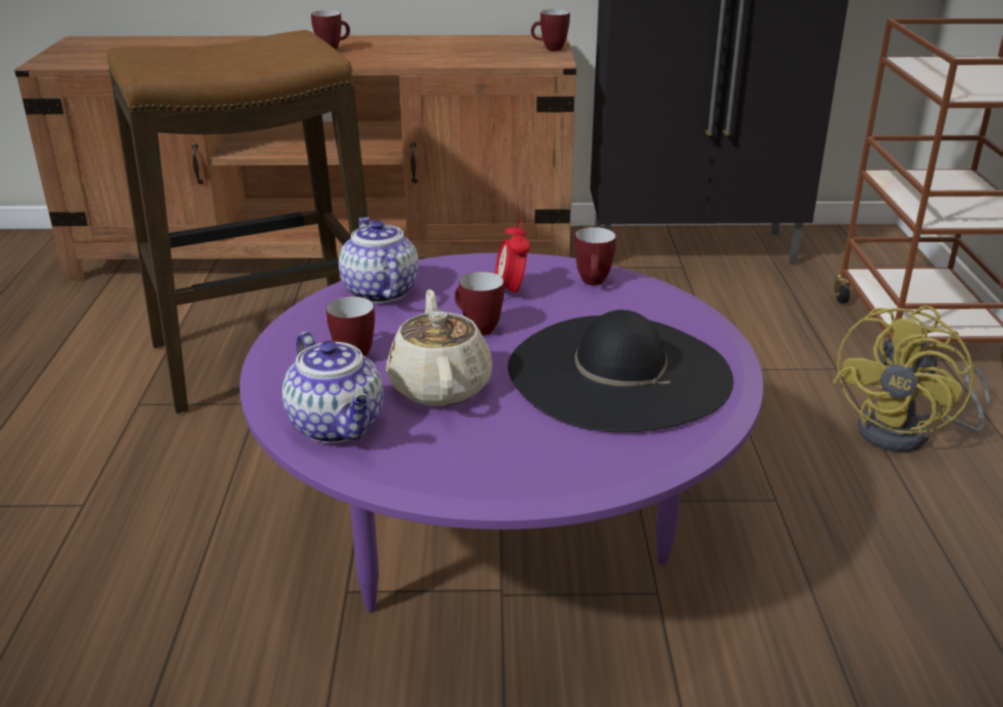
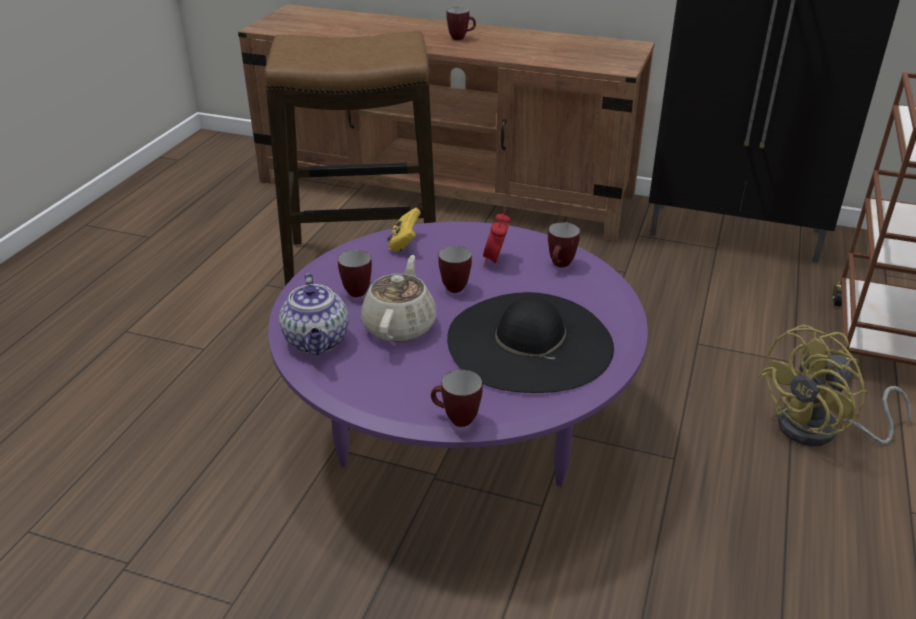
camera: 20 degrees right, 5 degrees up
teapot [339,217,419,303] -> yellow game controller [387,208,421,252]
mug [531,9,570,51] -> mug moved to [431,370,482,427]

